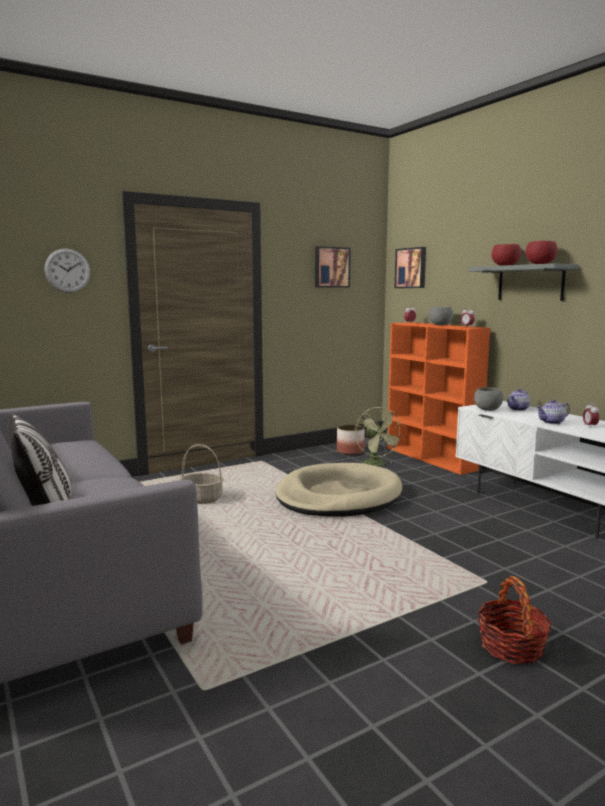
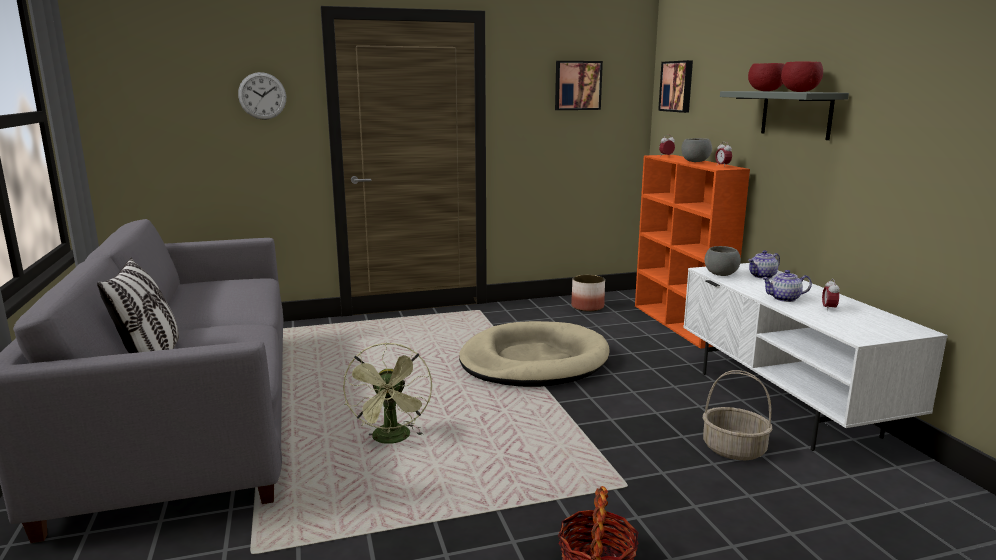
camera: 15 degrees right, 5 degrees up
basket [180,444,224,504] -> basket moved to [703,370,772,460]
green fan [355,407,403,466] -> green fan moved to [343,342,432,444]

